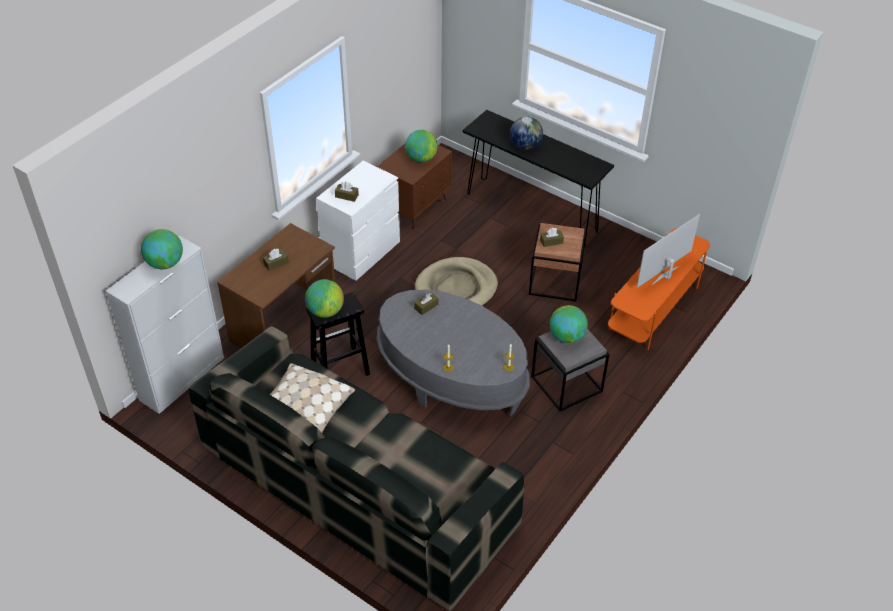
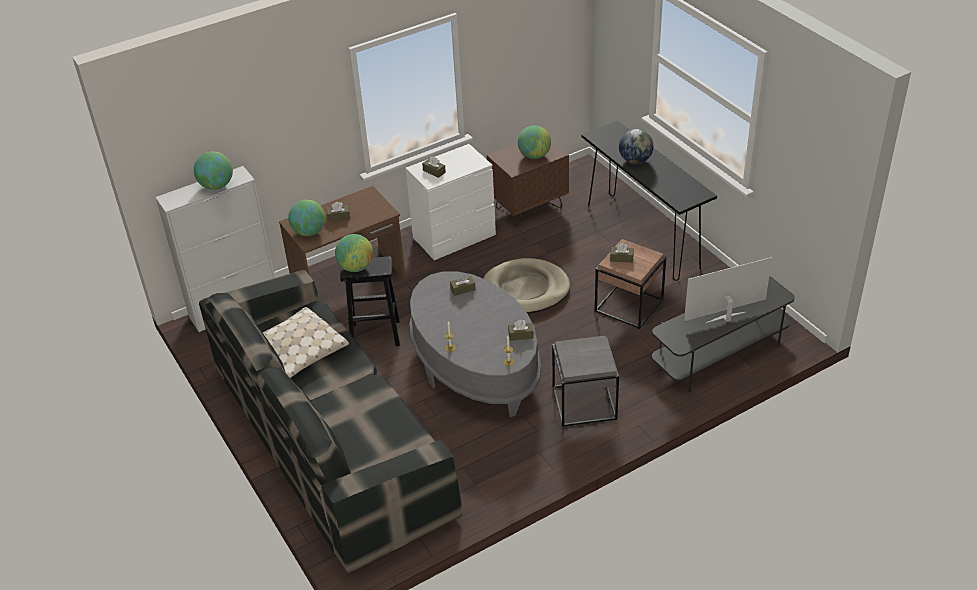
camera: 25 degrees right, 5 degrees down
globe [550,305,588,343] -> globe moved to [288,200,325,236]
orange tv stand [608,228,710,350] -> grey tv stand [652,276,795,393]
none -> brown tissue box [508,320,534,341]

